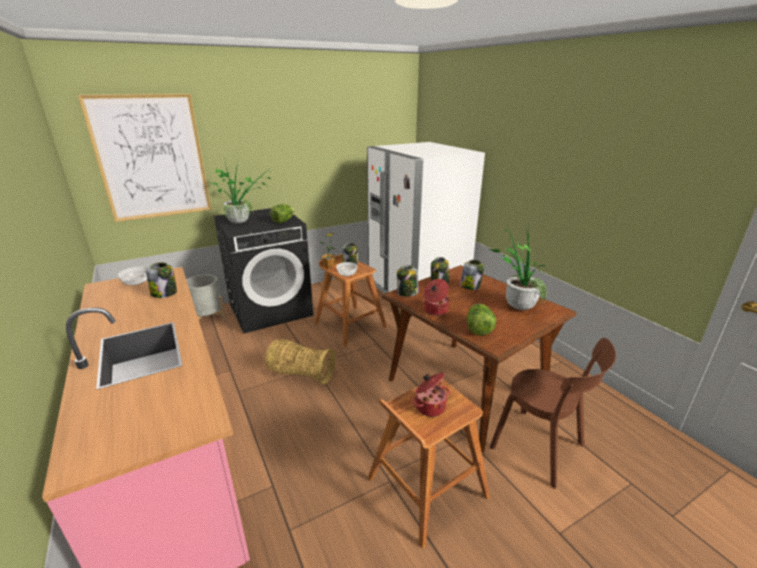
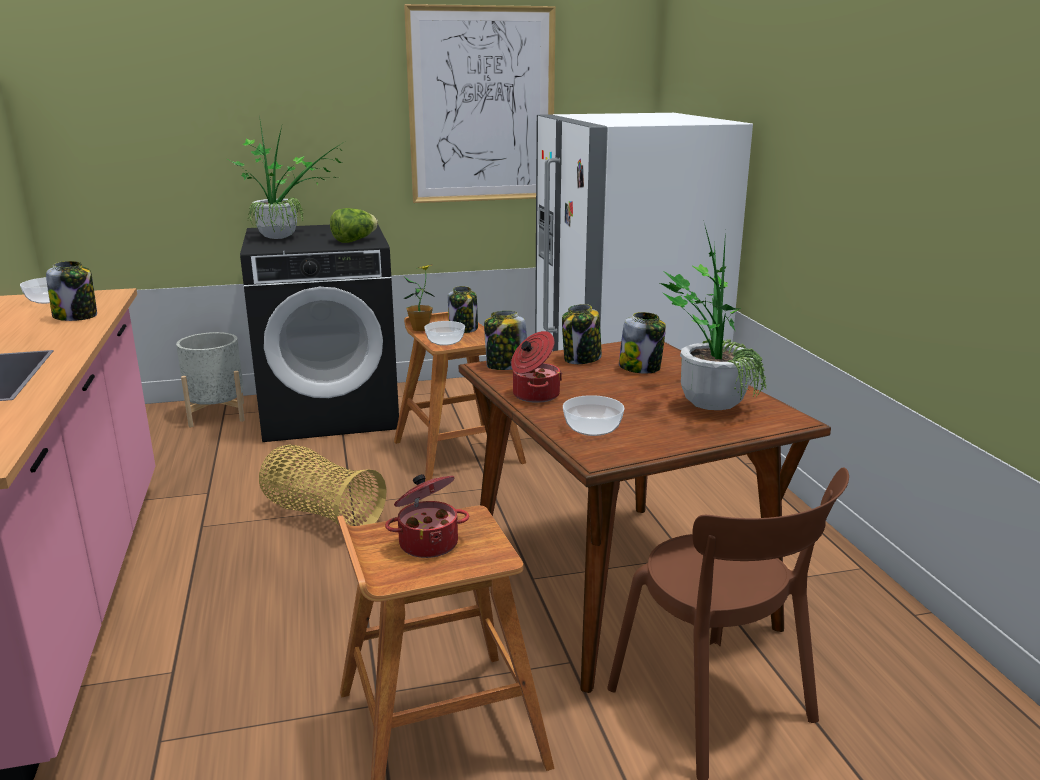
camera: 15 degrees right, 5 degrees down
picture [78,94,212,222] -> picture moved to [404,4,556,203]
lettuce [467,304,496,336] -> bowl [563,395,625,436]

